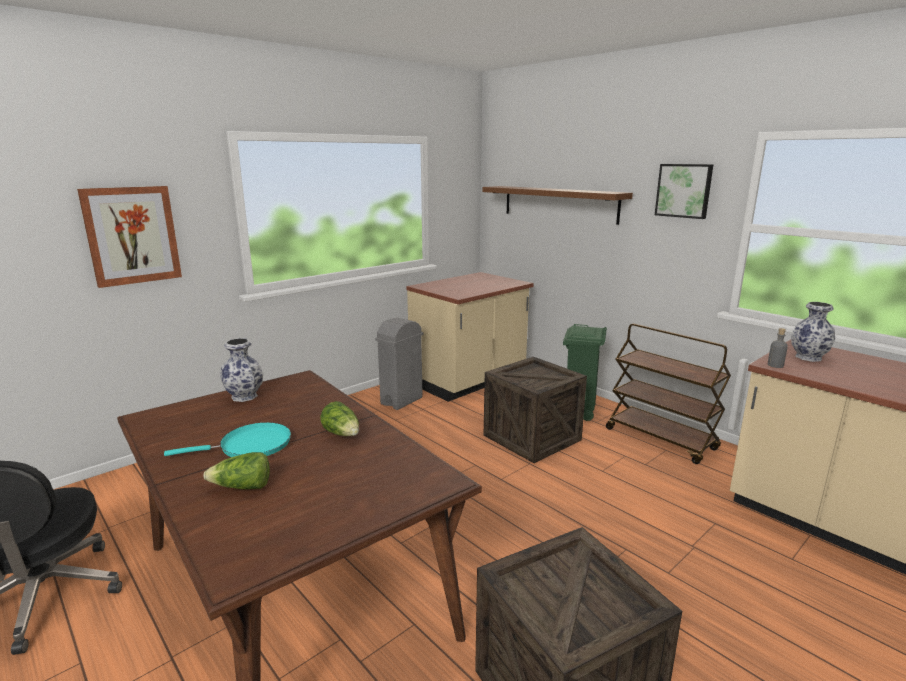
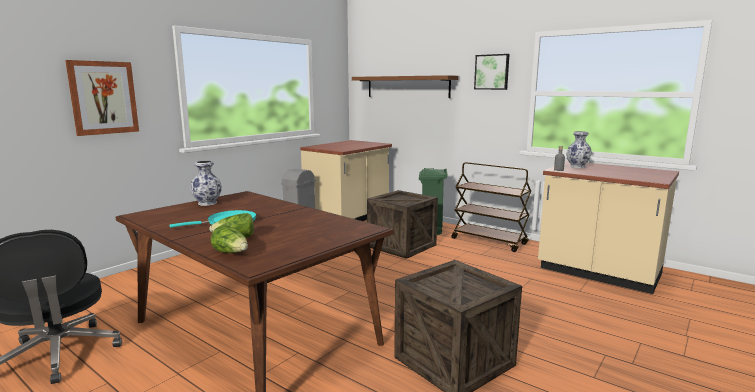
camera: 10 degrees left, 5 degrees down
lettuce [320,401,359,436] -> lettuce moved to [211,225,248,253]

